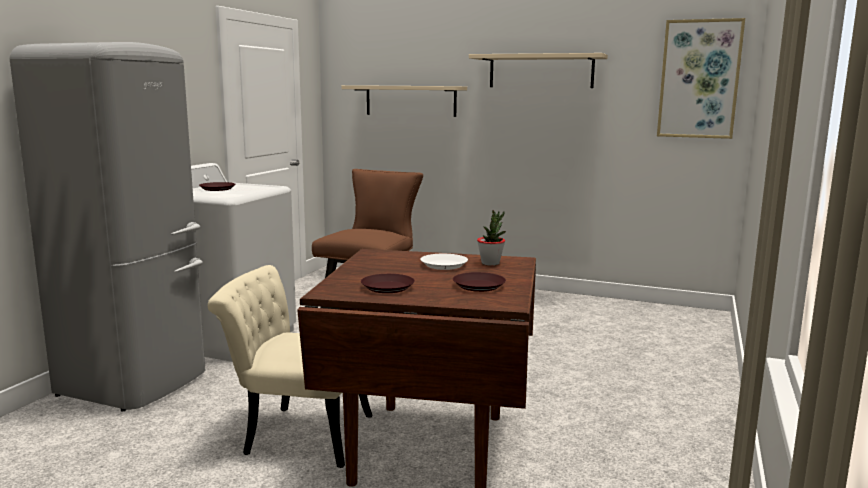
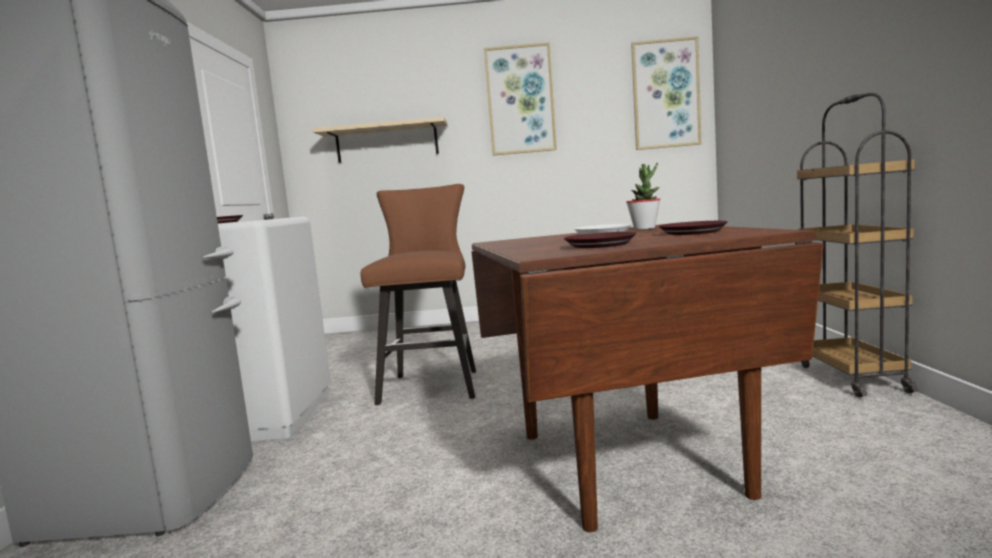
camera: 20 degrees left, 5 degrees down
beige chair [208,265,372,468] -> none
beige shelf [469,53,608,88] -> picture [484,42,557,156]
none -> brown cart [797,93,918,397]

